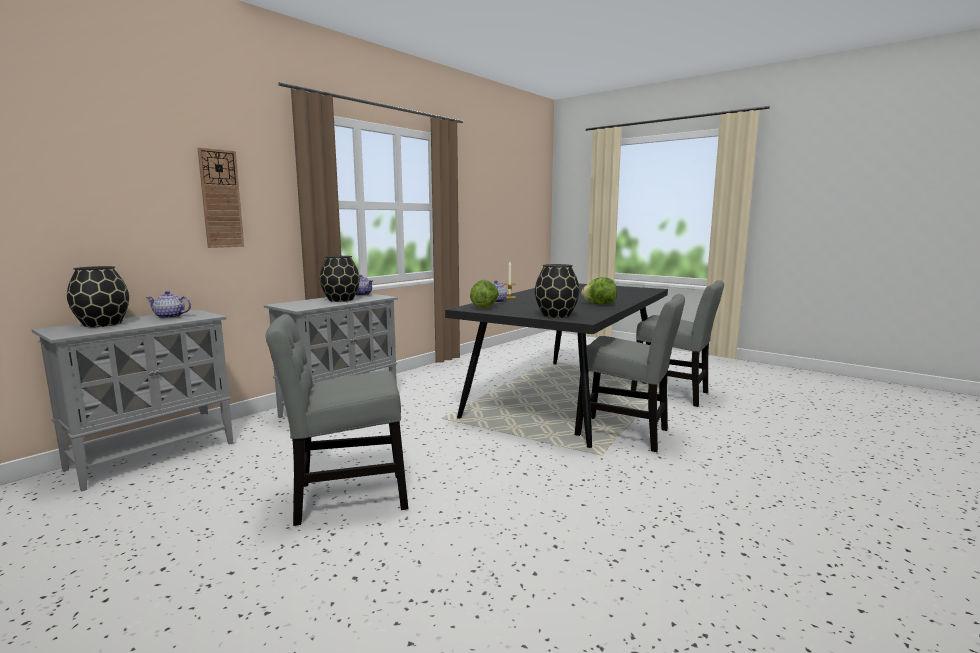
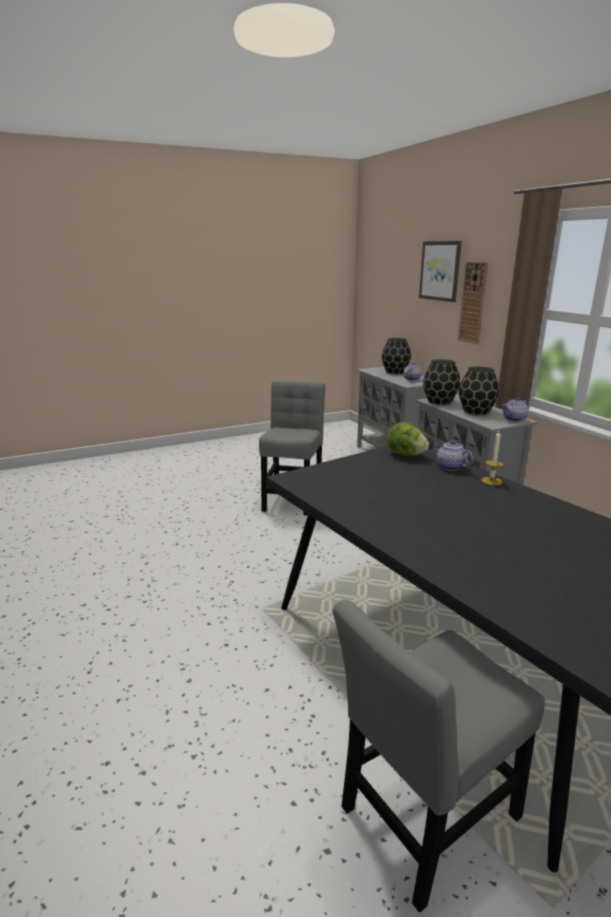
camera: 115 degrees right, 10 degrees up
black vase [535,264,579,318] -> black vase moved to [423,359,460,405]
grey chair [575,294,685,452] -> none
lettuce [581,277,617,305] -> none
none -> picture [419,241,462,302]

